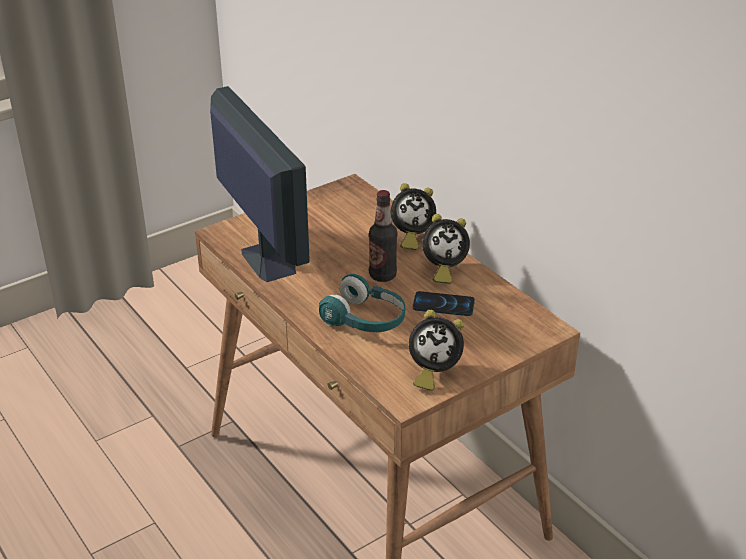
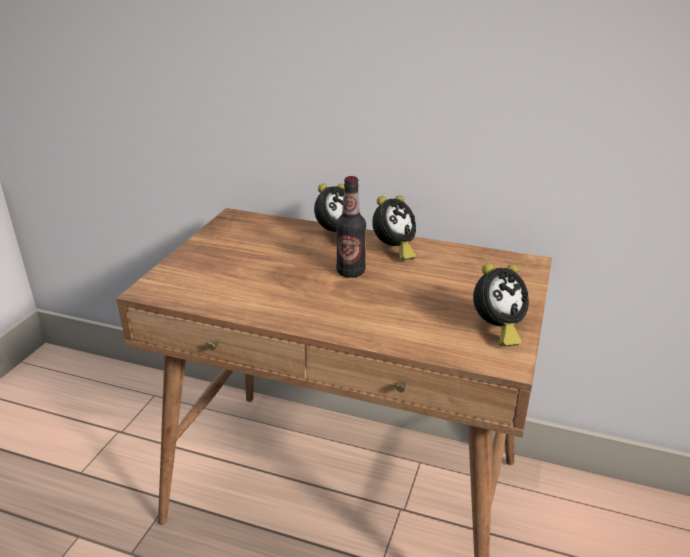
camera: 35 degrees left, 5 degrees down
monitor [210,86,310,282] -> none
turquoise headphones [319,274,405,332] -> none
phone [413,291,475,316] -> none

